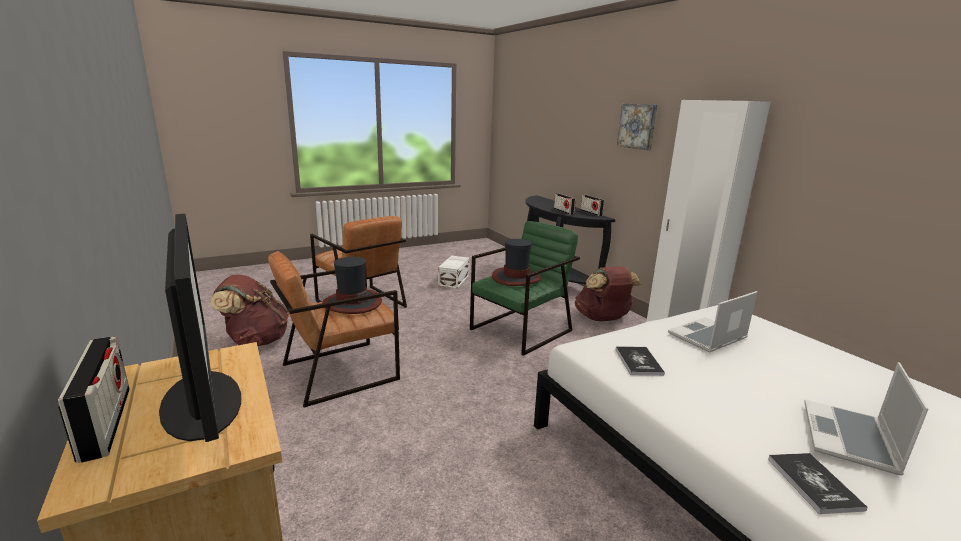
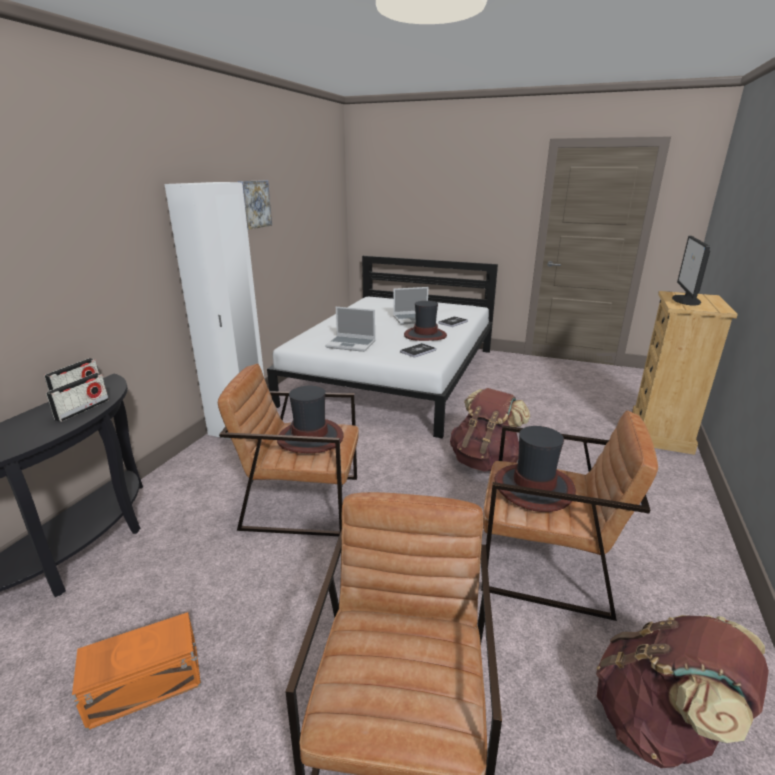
camera: 130 degrees left, 5 degrees up
radio [58,336,130,463] -> none
white storage box [438,256,470,289] -> orange storage box [72,612,201,731]
green armchair [470,221,580,356] -> brown armchair [218,364,359,536]
brown backpack [575,267,642,321] -> brown backpack moved to [450,388,530,472]
picture [617,104,658,150] -> picture moved to [238,180,272,230]
none -> hat [404,301,447,341]

